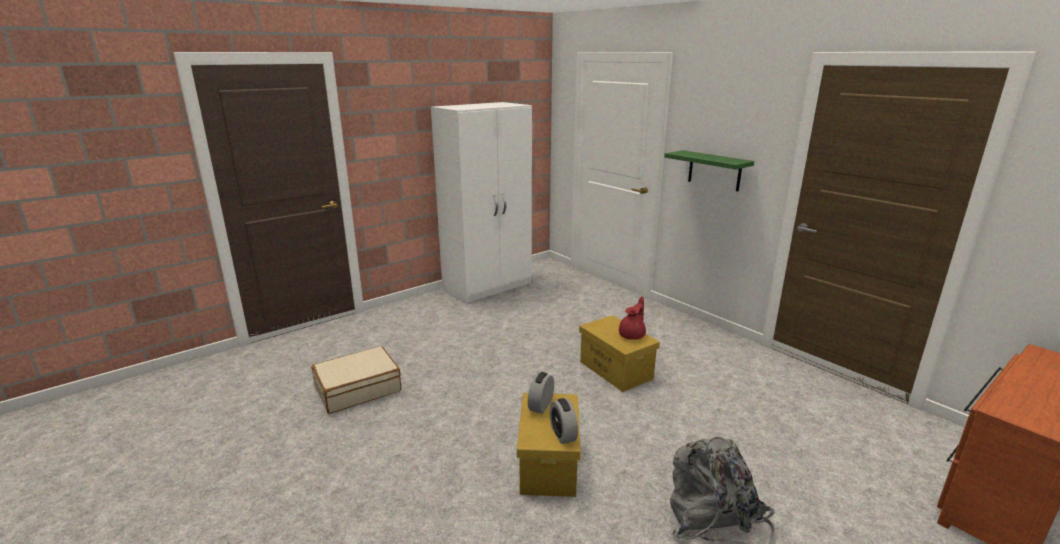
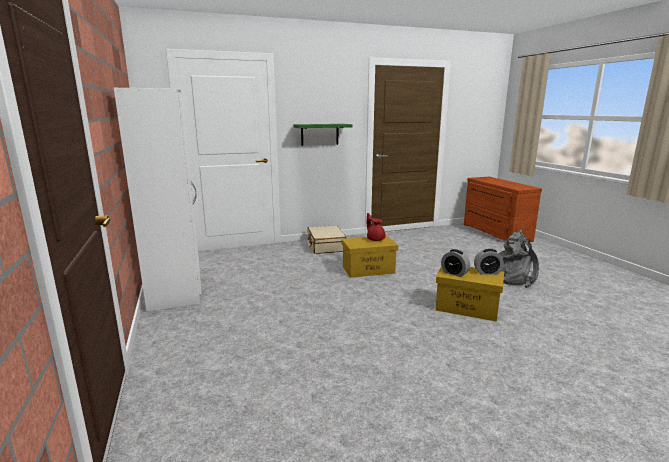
camera: 70 degrees left, 5 degrees down
beige suitcase [311,346,401,414] -> beige suitcase moved to [307,225,347,254]

